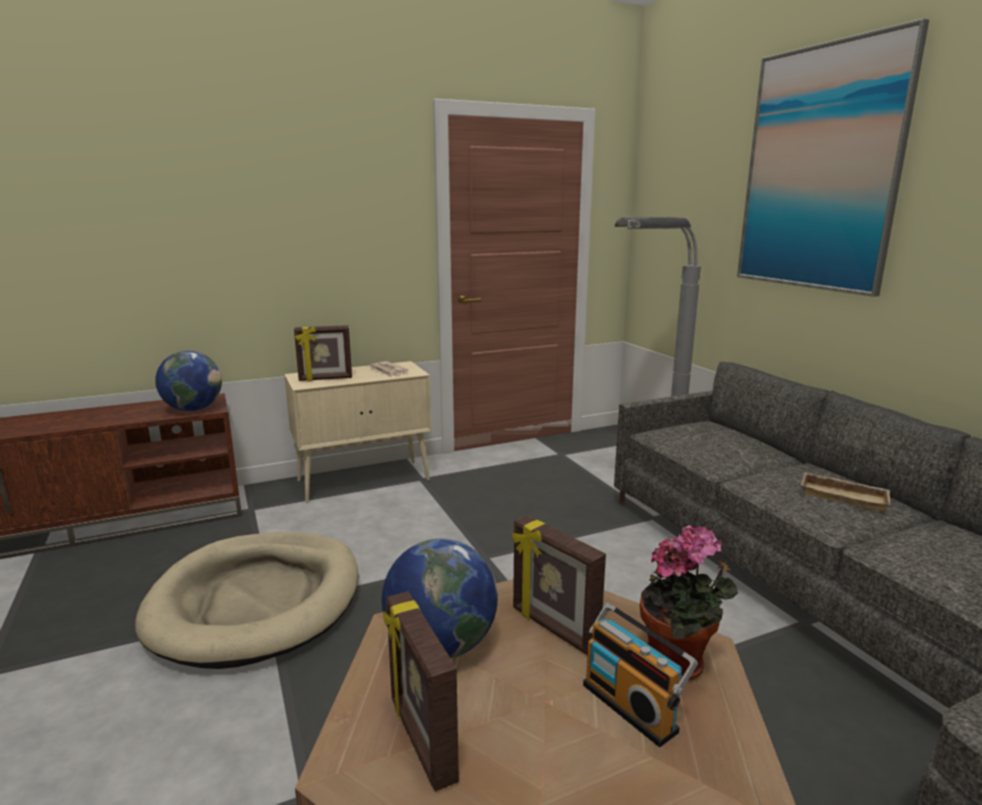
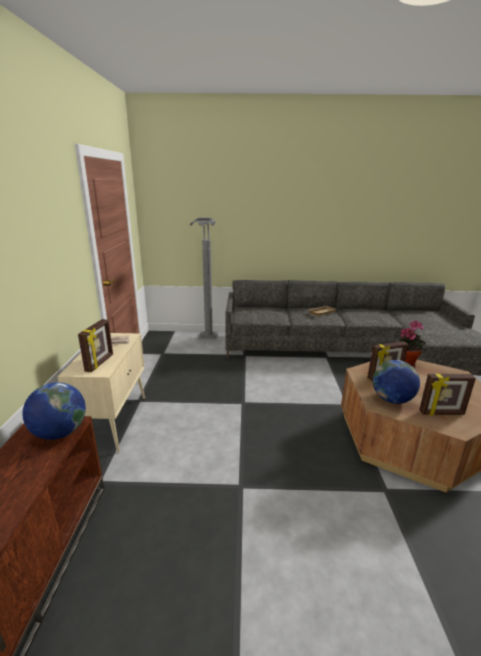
camera: 65 degrees left, 5 degrees up
beige dog bed [135,532,359,669] -> none
radio [583,603,698,747] -> none
picture [737,19,929,297] -> none

